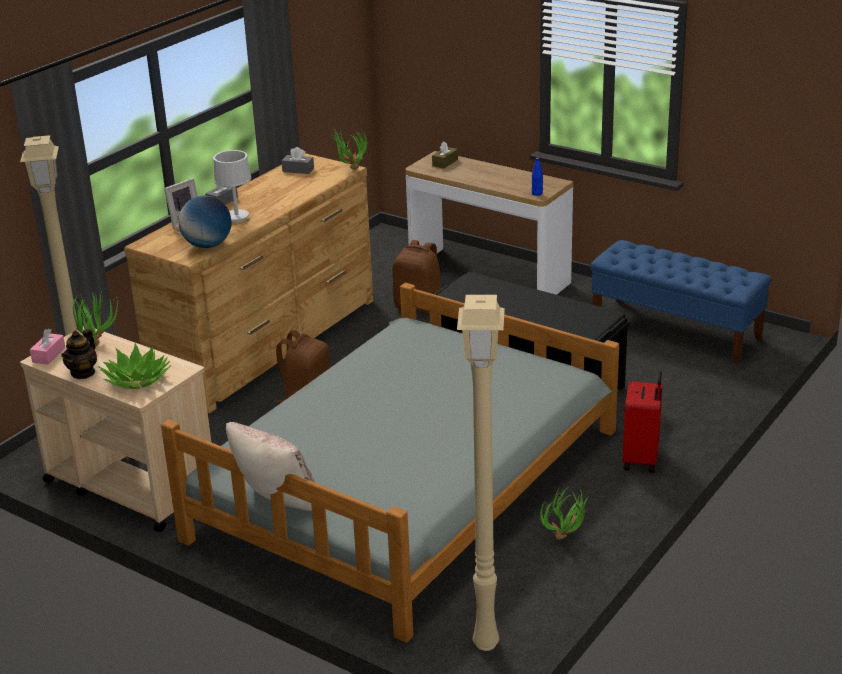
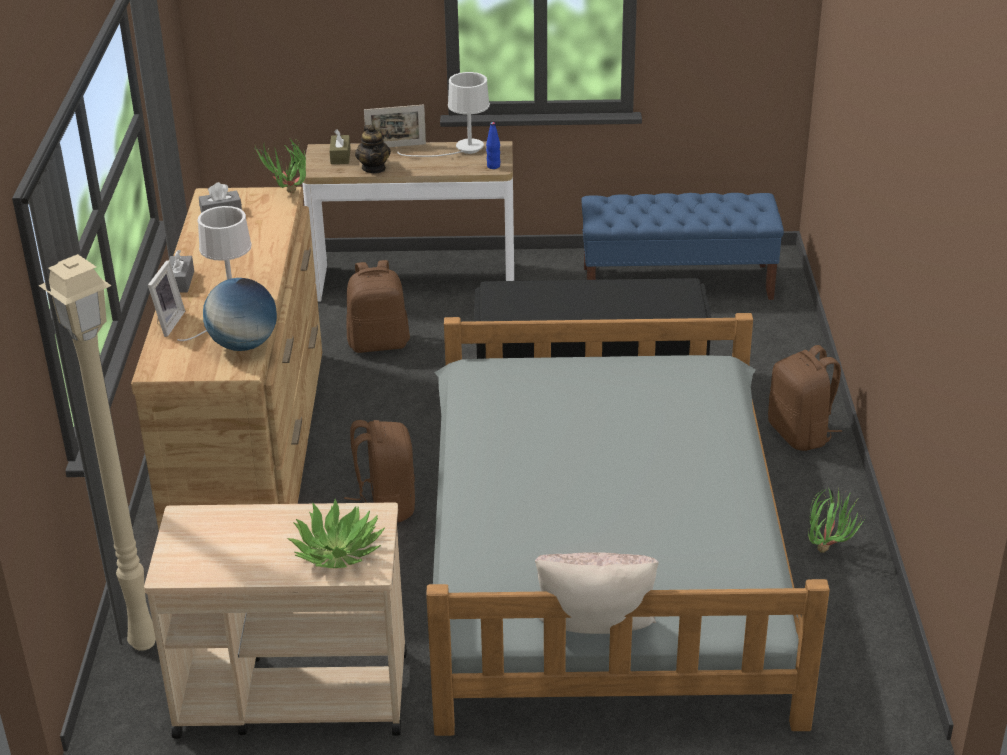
camera: 35 degrees left, 5 degrees up
pink tissue box [30,328,66,365] -> none
teapot [62,329,97,379] -> teapot moved to [355,125,391,173]
potted plant [73,291,118,347] -> none
beige floor lamp [457,295,505,651] -> none
red suitcase [623,371,663,473] -> brown backpack [768,345,842,451]
none -> picture frame [364,104,426,147]
none -> white table lamp [397,72,490,157]

